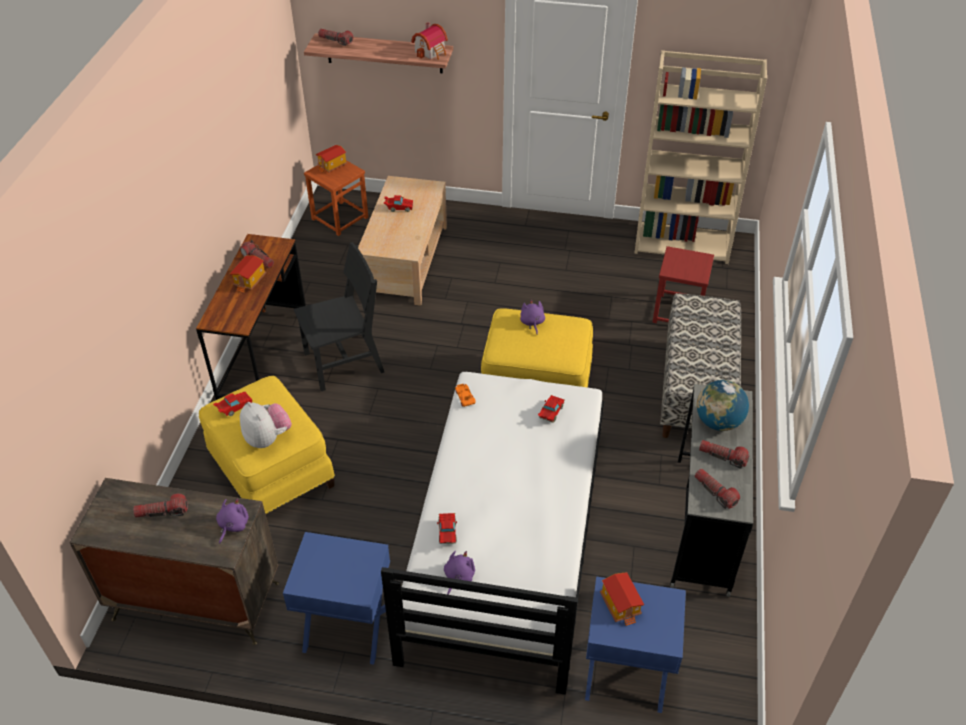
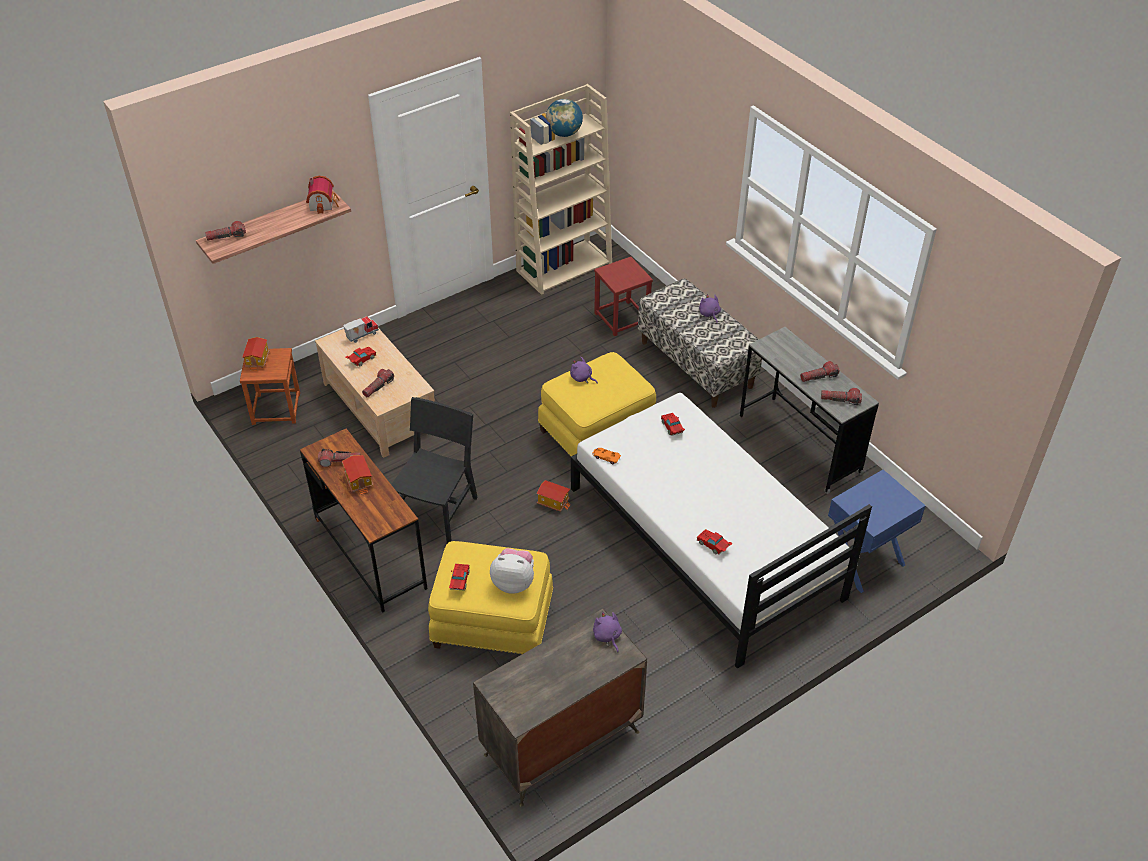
camera: 45 degrees left, 0 degrees up
flashlight [133,493,188,518] -> flashlight moved to [362,369,394,397]
blue nightstand [283,532,390,665] -> none
purple plush toy [444,551,475,595] -> purple plush toy moved to [699,294,721,323]
toy house [600,572,644,626] -> toy house moved to [536,480,570,512]
globe [697,380,749,431] -> globe moved to [546,99,583,137]
none -> toy truck [343,316,379,343]

